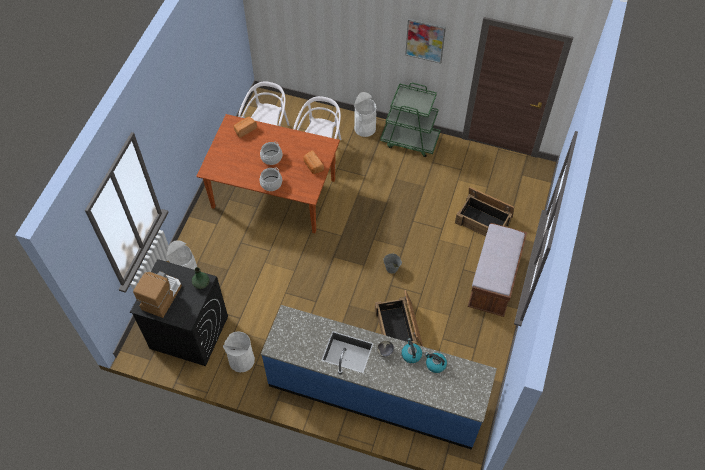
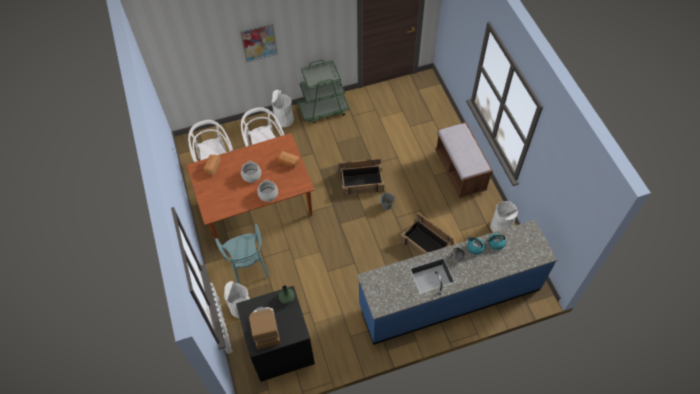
camera: 35 degrees left, 0 degrees up
white trash can [223,331,255,373] -> white trash can moved to [490,201,519,232]
picture [405,19,446,64] -> picture moved to [240,23,278,62]
crate [455,187,514,237] -> crate moved to [339,158,384,196]
none -> turquoise chair [215,224,269,284]

